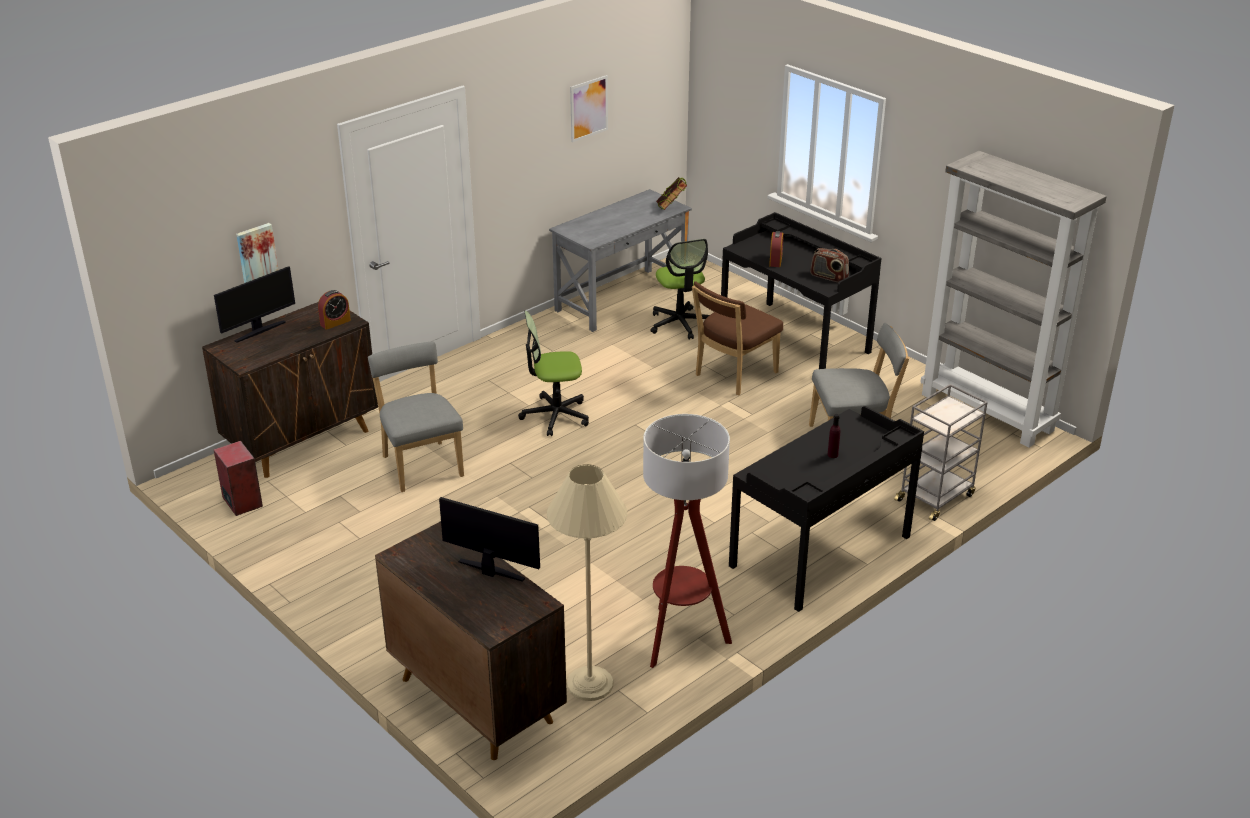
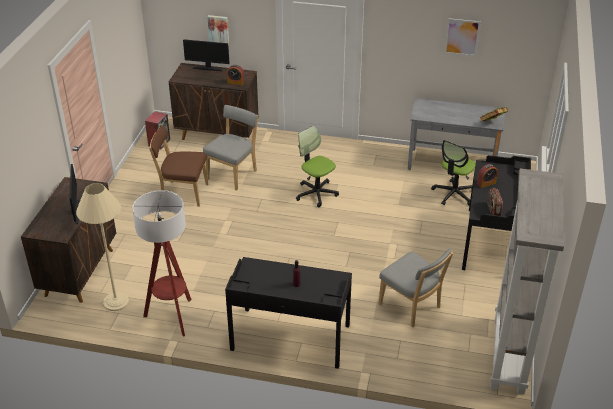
camera: 55 degrees right, 5 degrees up
brown chair [692,281,783,395] -> brown chair moved to [149,125,208,207]
grey cart [894,384,988,521] -> none

